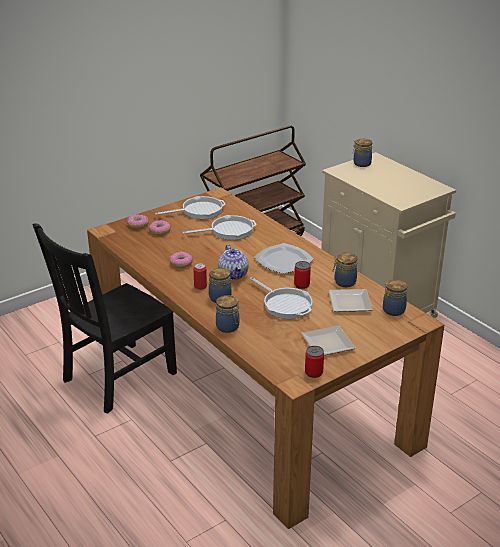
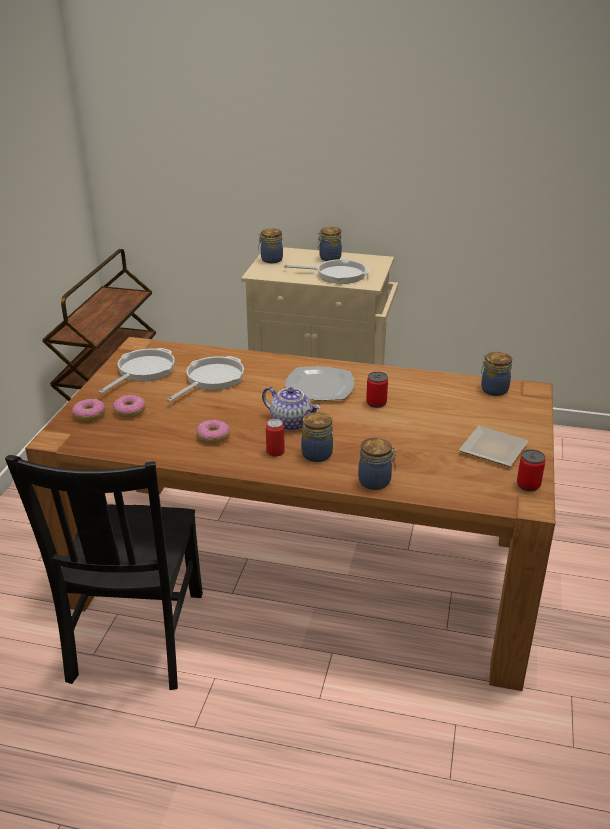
camera: 40 degrees left, 0 degrees up
frying pan [250,277,313,319] -> frying pan moved to [284,259,370,284]
plate [329,289,373,312] -> none
jar [333,253,357,287] -> jar moved to [317,227,342,261]

